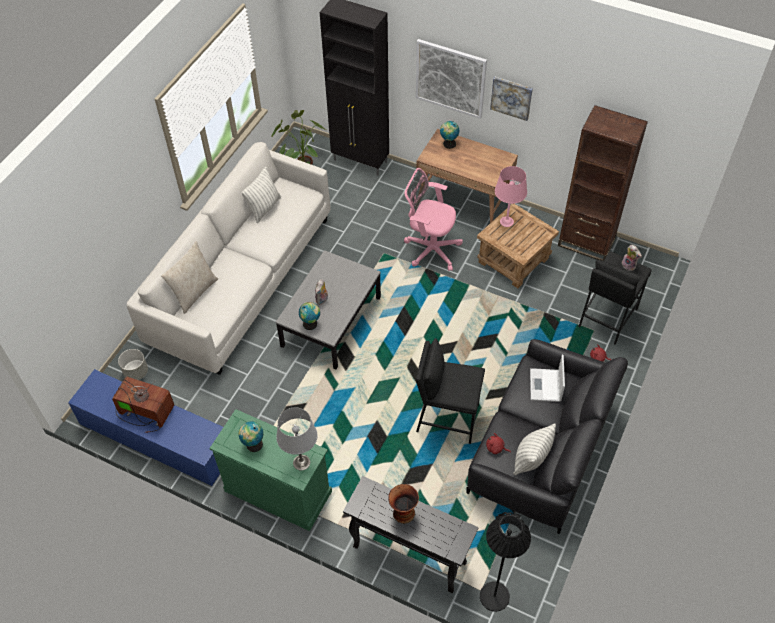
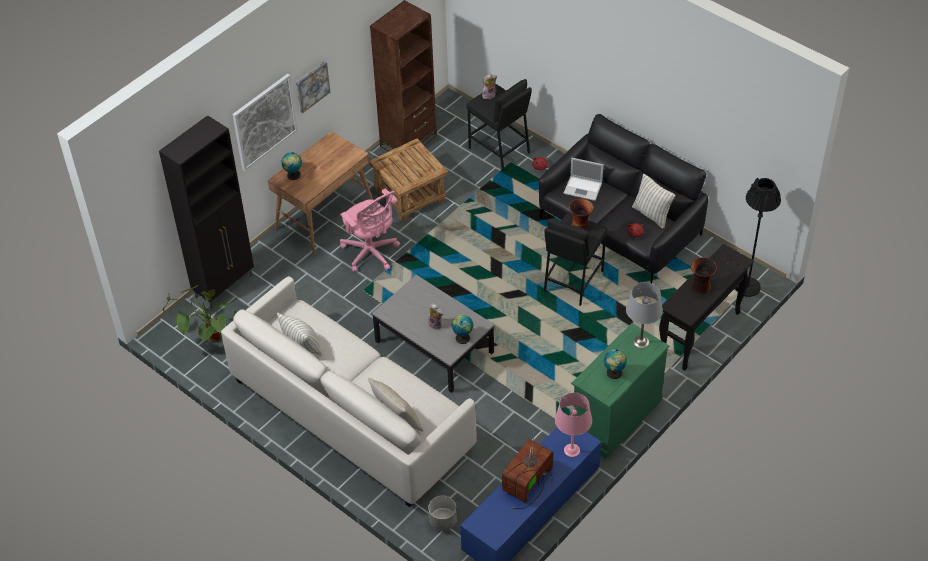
camera: 75 degrees left, 5 degrees down
pink office chair [404,168,463,271] -> pink office chair turned 75 degrees counterclockwise [340,188,400,272]
pink table lamp [495,166,527,227] -> pink table lamp moved to [555,393,592,457]
none -> vase [569,198,594,231]

